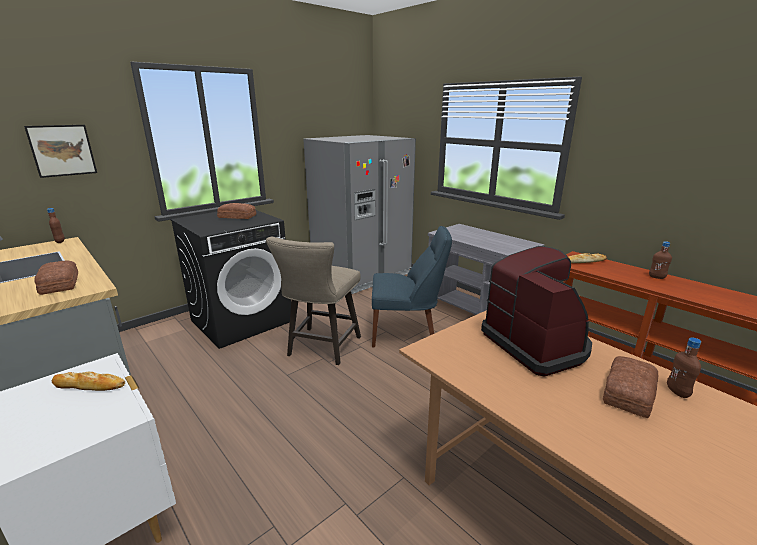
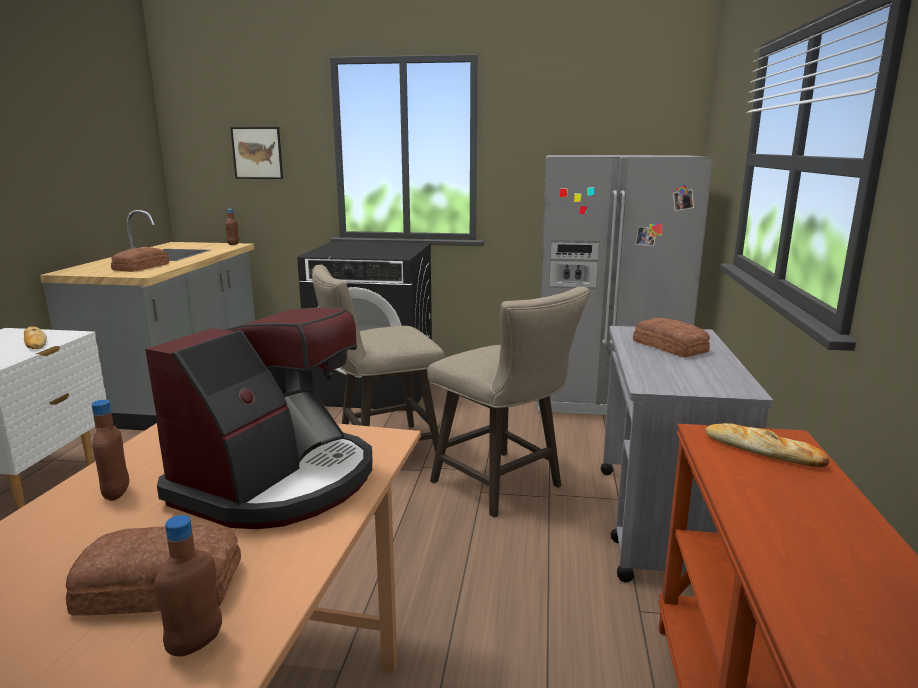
camera: 50 degrees right, 5 degrees down
bread [217,203,256,219] -> bread moved to [633,318,710,357]
blue chair [372,226,452,347] -> beige stool [427,286,590,518]
brown bottle [649,241,672,279] -> brown bottle moved to [91,400,129,501]

